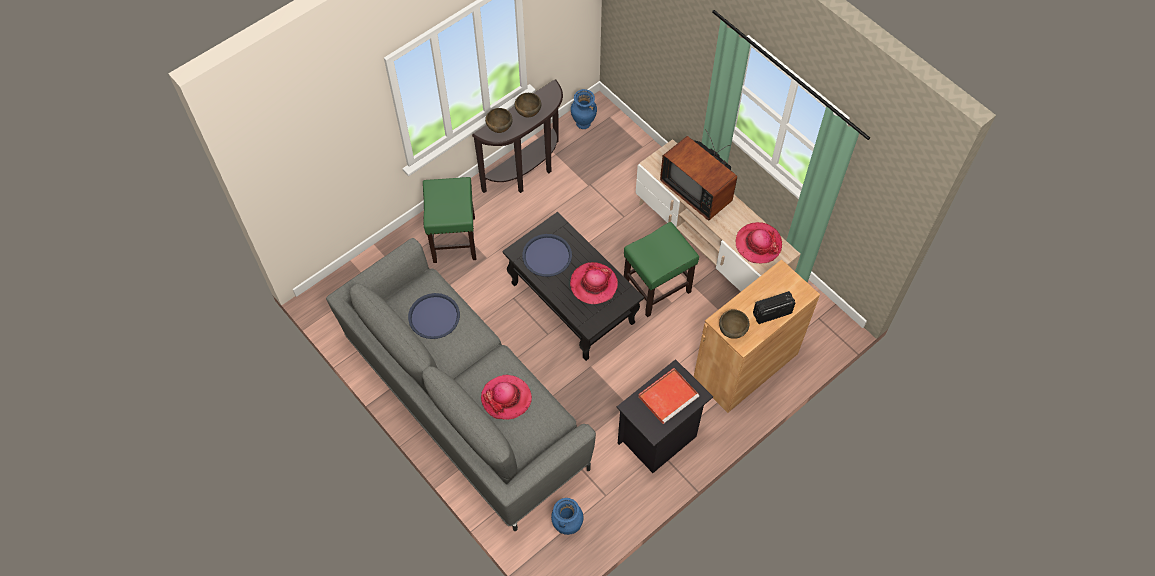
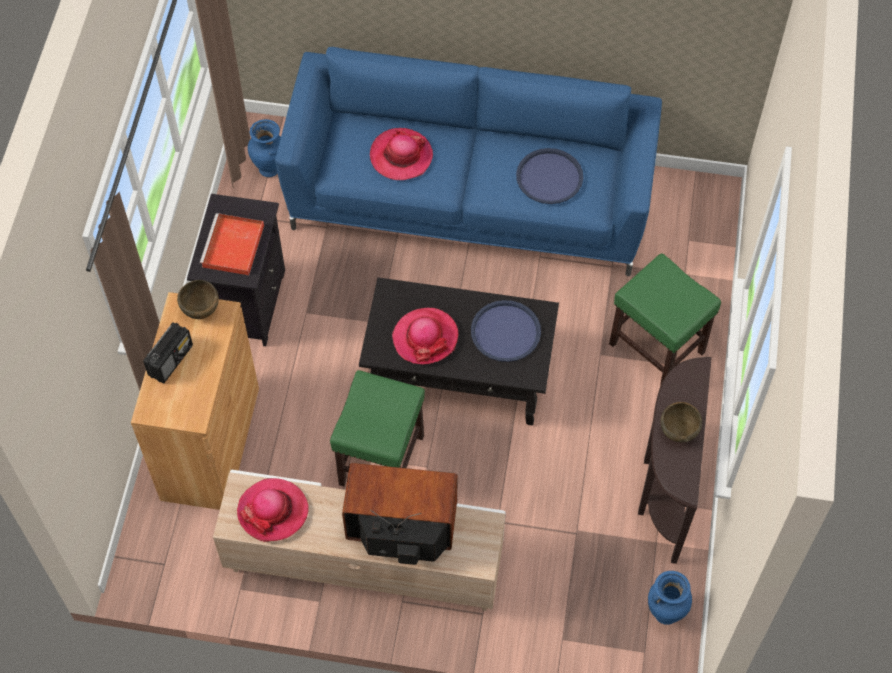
camera: 140 degrees right, 0 degrees up
grey sofa [326,238,596,531] -> blue sofa [275,47,662,276]
brown bowl [485,108,513,133] -> none

